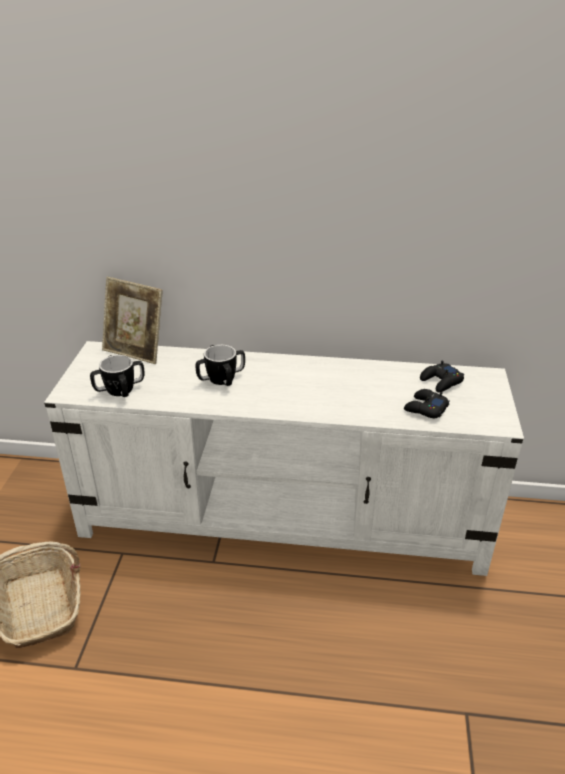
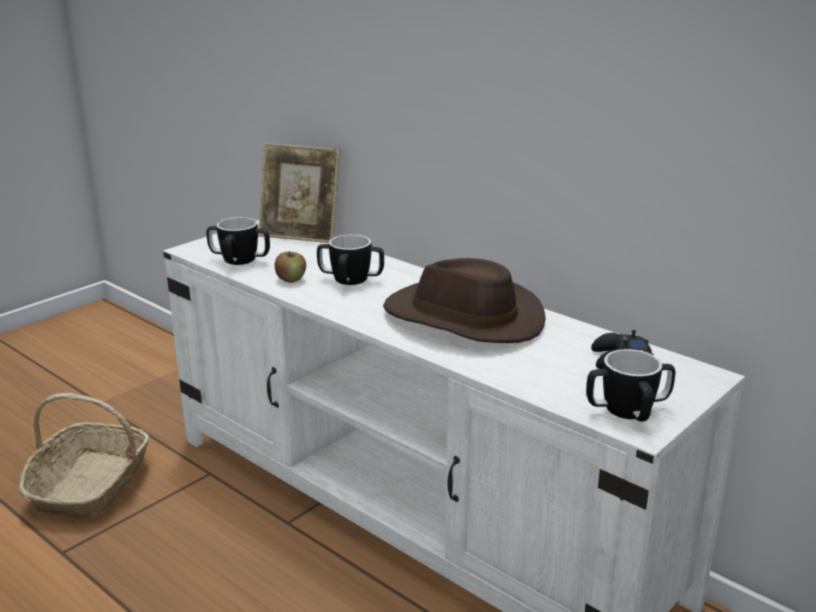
camera: 35 degrees right, 10 degrees down
picture frame [102,277,163,364] -> picture frame turned 45 degrees counterclockwise [258,143,341,243]
black game controller [404,389,450,418] -> none
none -> apple [275,251,306,283]
none -> brown hat [383,258,546,343]
none -> mug [586,349,676,422]

